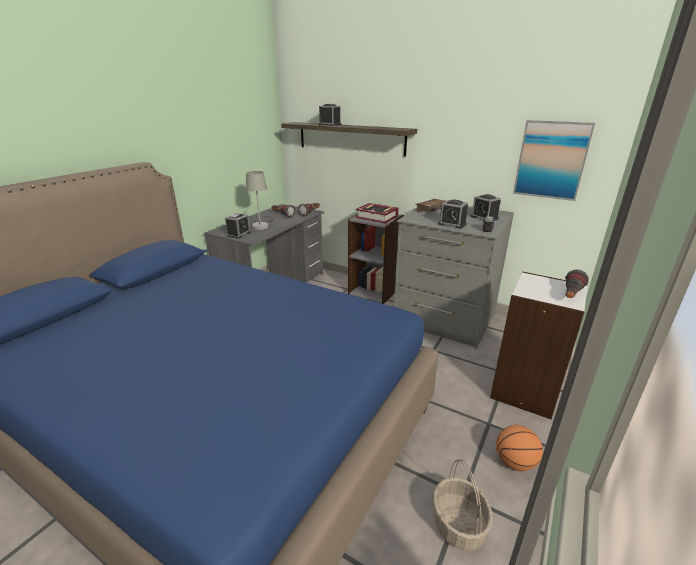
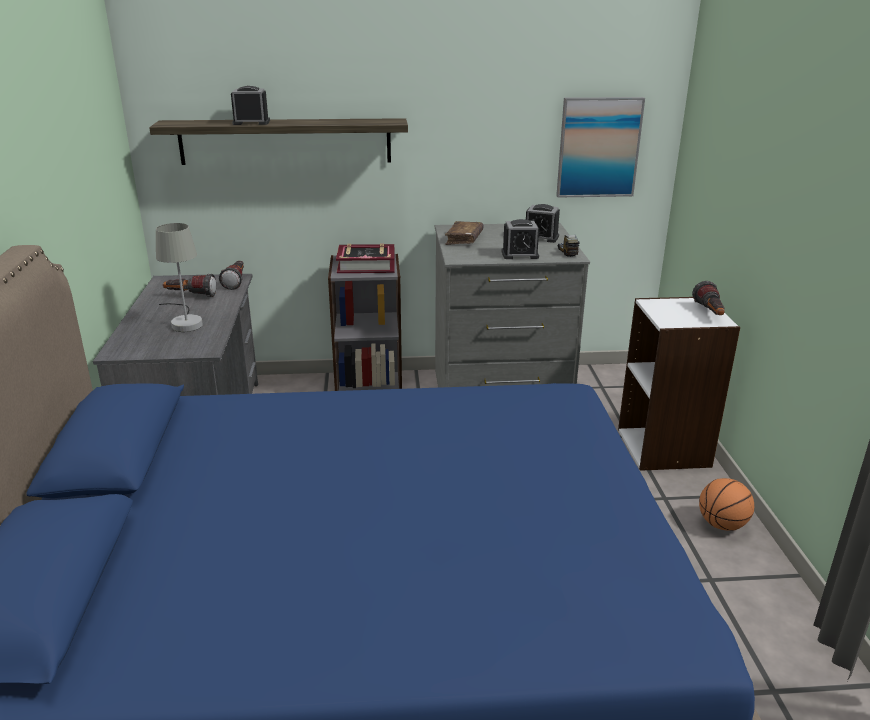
camera: 35 degrees left, 0 degrees up
alarm clock [225,213,251,238] -> none
basket [433,459,493,551] -> none

